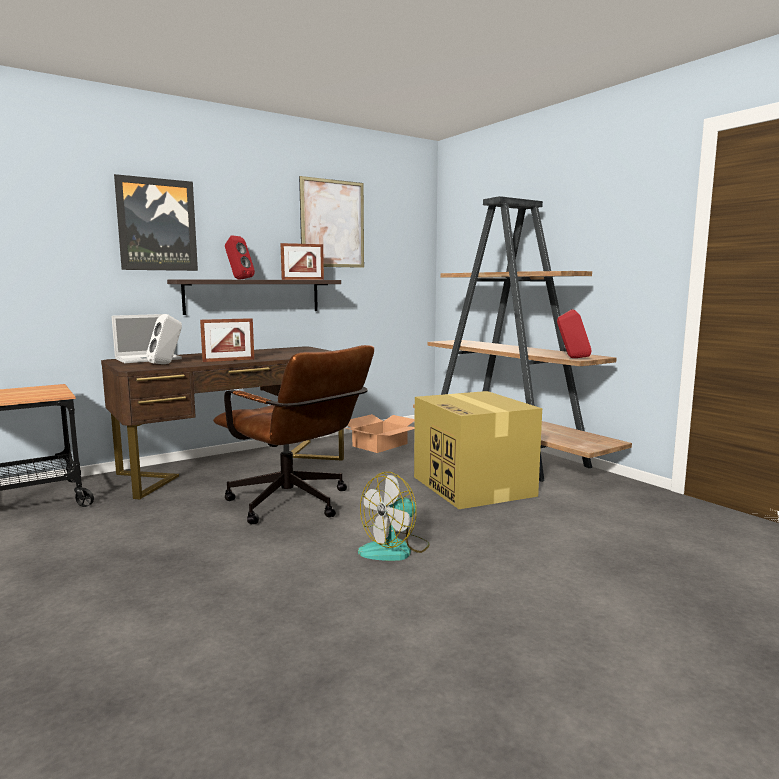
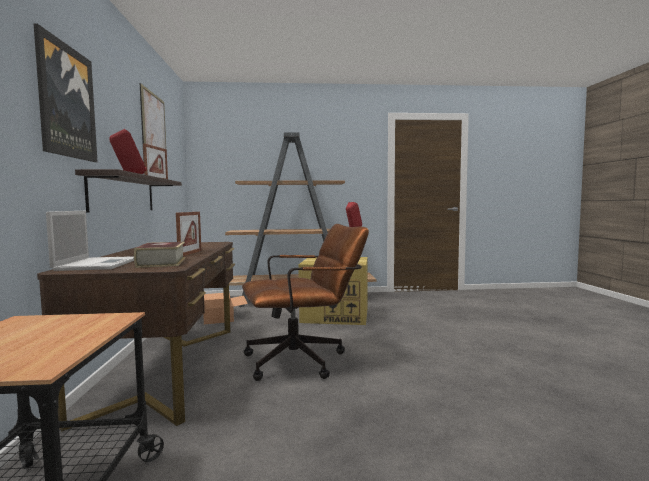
camera: 60 degrees left, 5 degrees down
white speaker [146,314,182,364] -> book [134,242,186,268]
fan [358,472,430,561] -> none

